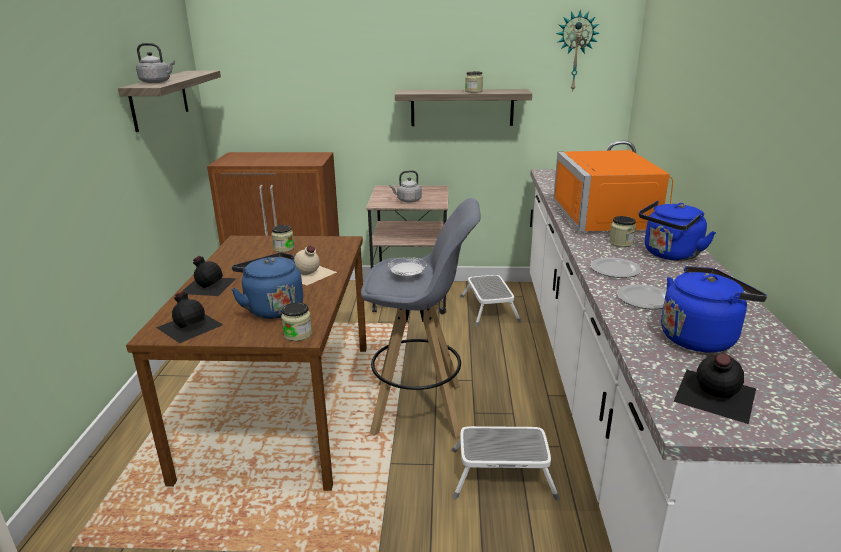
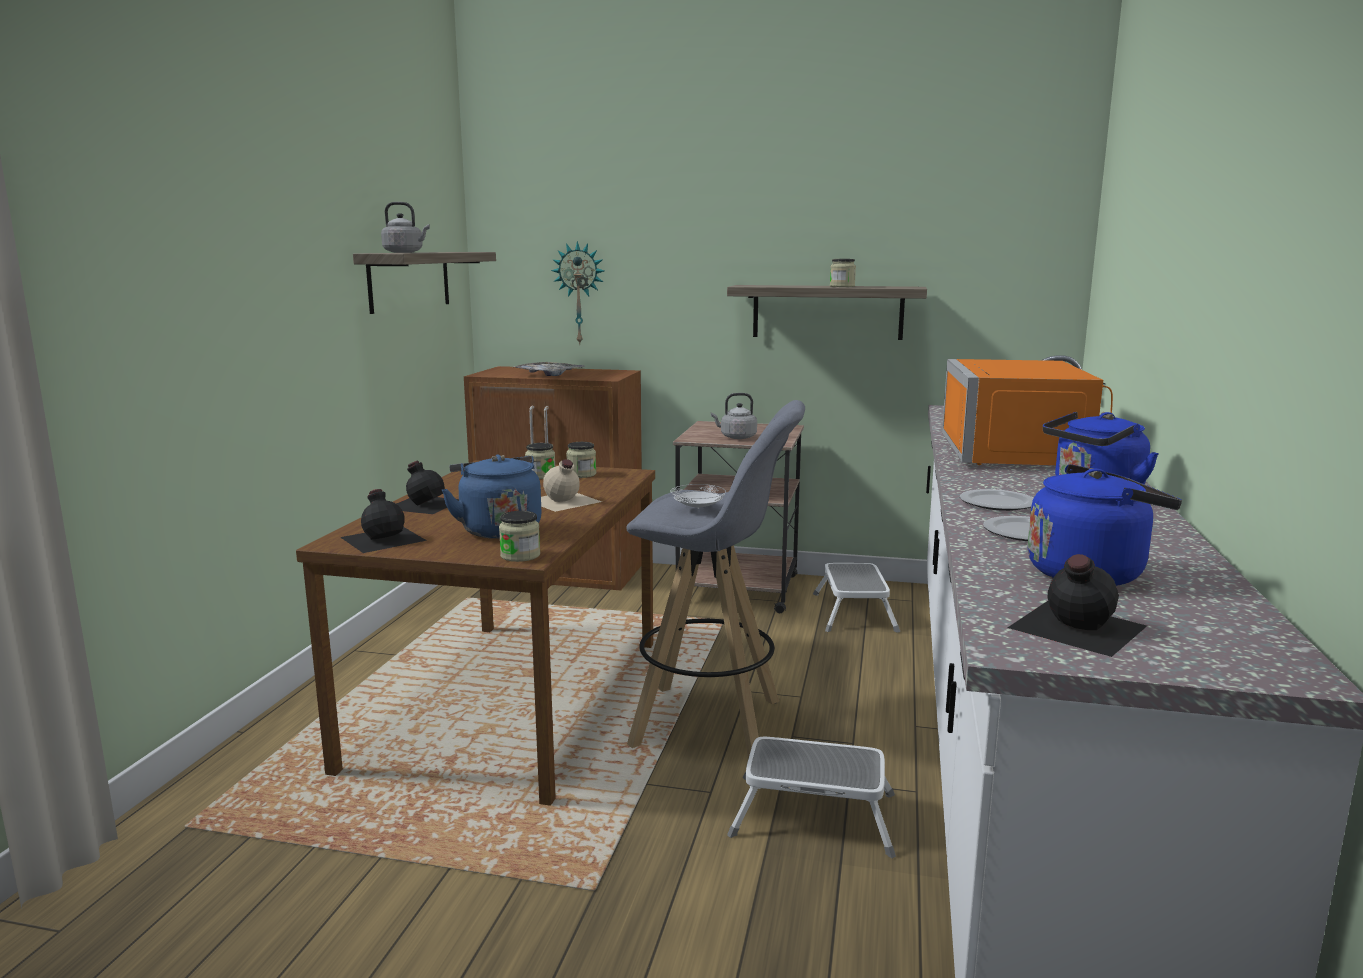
camera: 10 degrees right, 10 degrees down
wall clock [556,9,599,92] -> wall clock moved to [551,241,604,344]
jar [609,216,636,247] -> jar moved to [566,442,596,478]
none -> tray [512,362,585,376]

